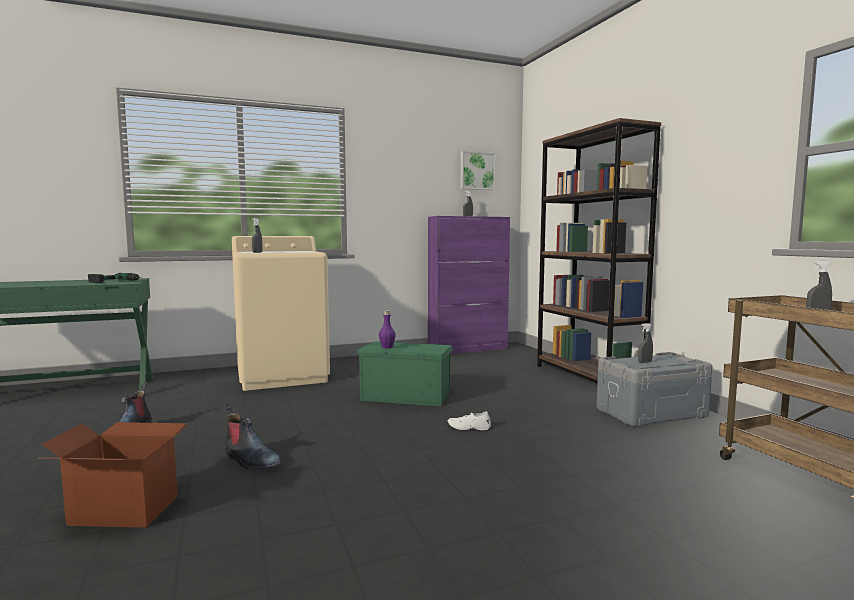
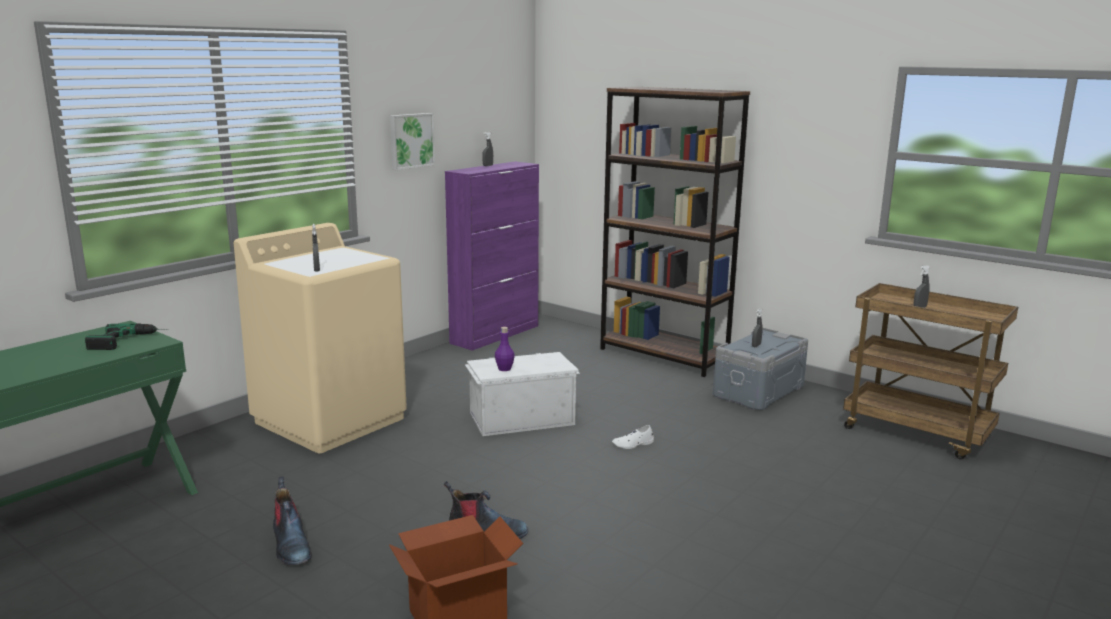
camera: 30 degrees left, 10 degrees up
green storage box [356,342,454,406] -> white storage box [465,352,580,436]
picture [461,151,495,190] -> picture moved to [390,113,435,170]

